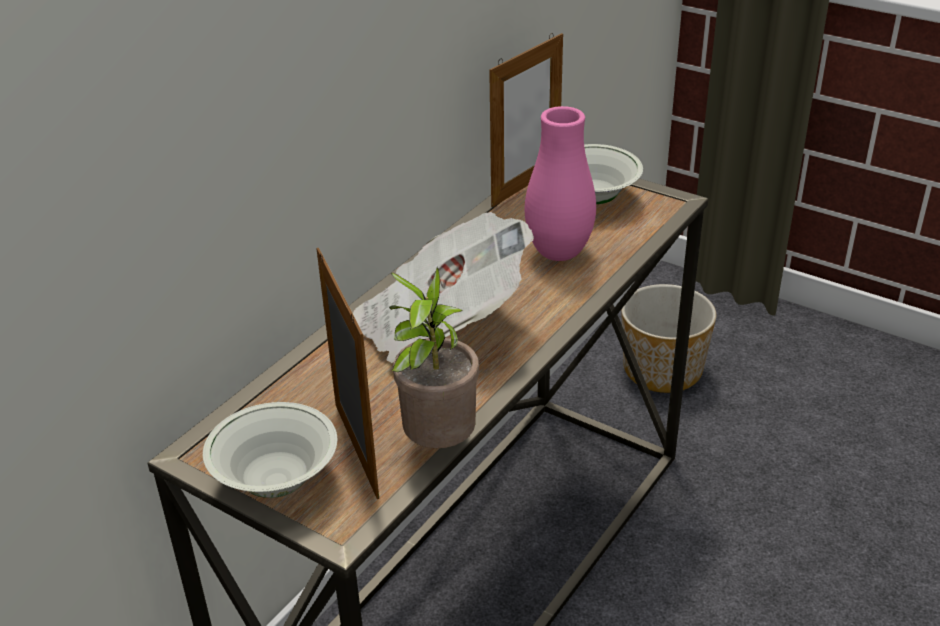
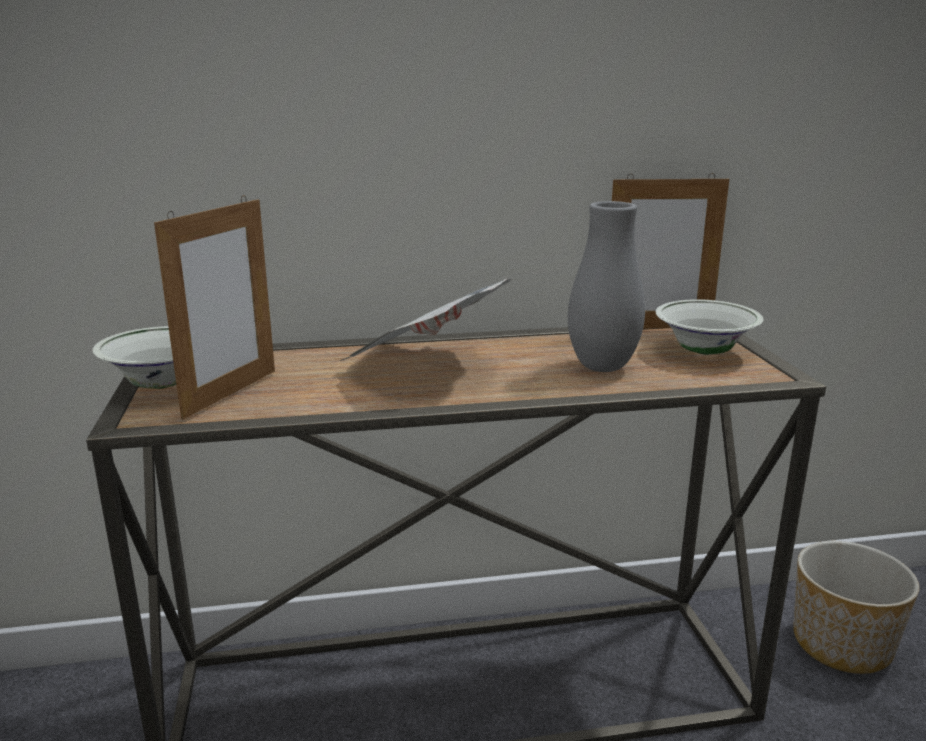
camera: 45 degrees right, 15 degrees down
potted plant [389,268,479,448] -> none
pink vase [525,106,596,261] -> grey vase [568,201,645,372]

